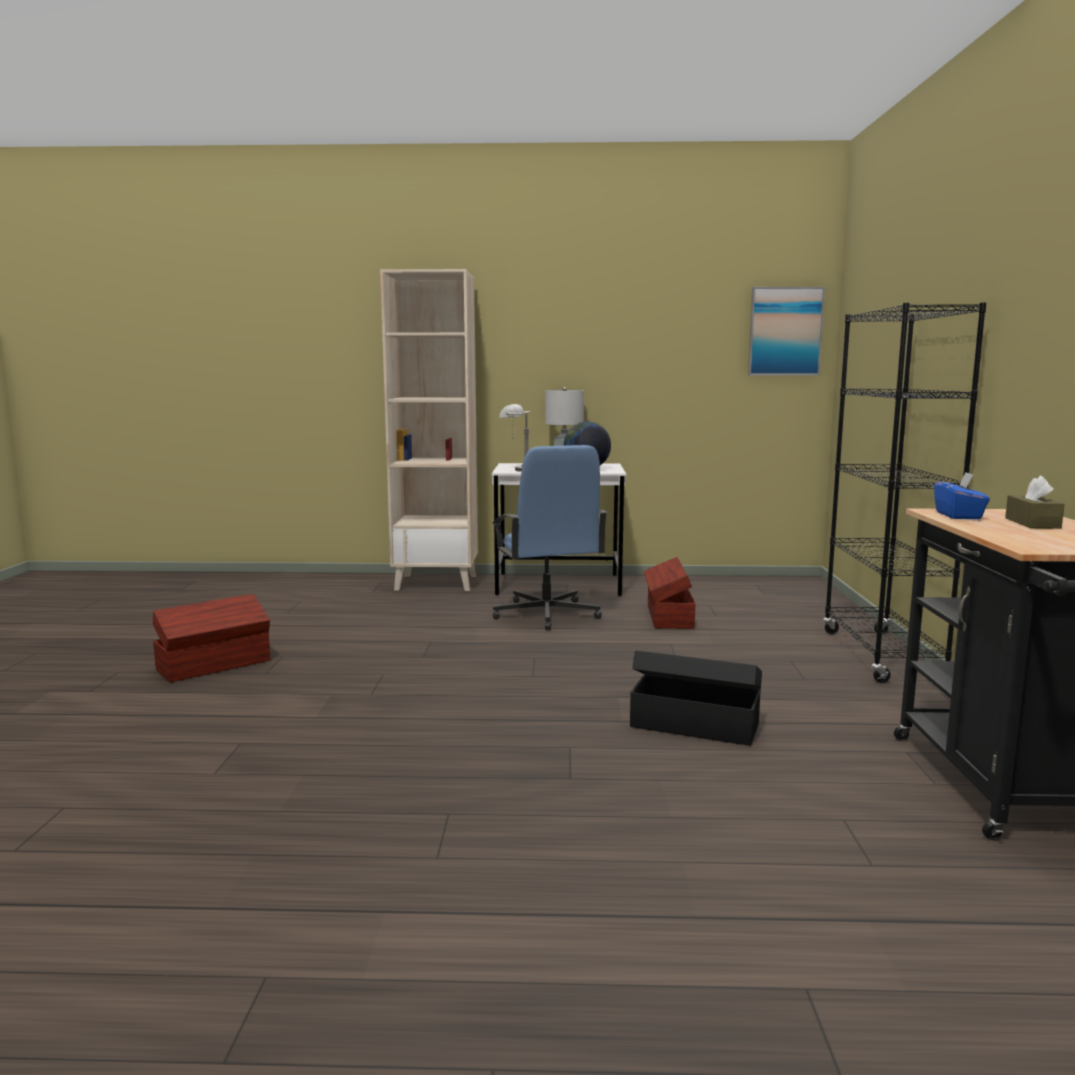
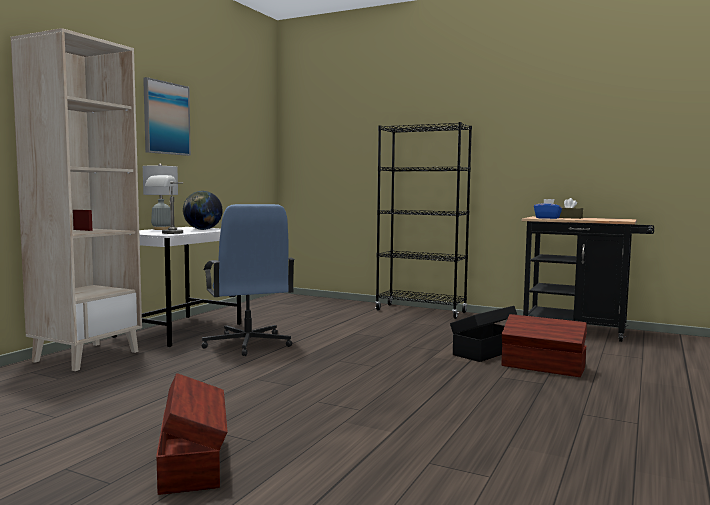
camera: 65 degrees left, 5 degrees down
blue office chair [492,445,608,630] -> blue office chair turned 60 degrees clockwise [202,204,295,356]
brown storage box [644,557,696,629] -> brown storage box moved to [502,314,587,377]
picture [748,287,825,376] -> picture moved to [143,77,191,156]

